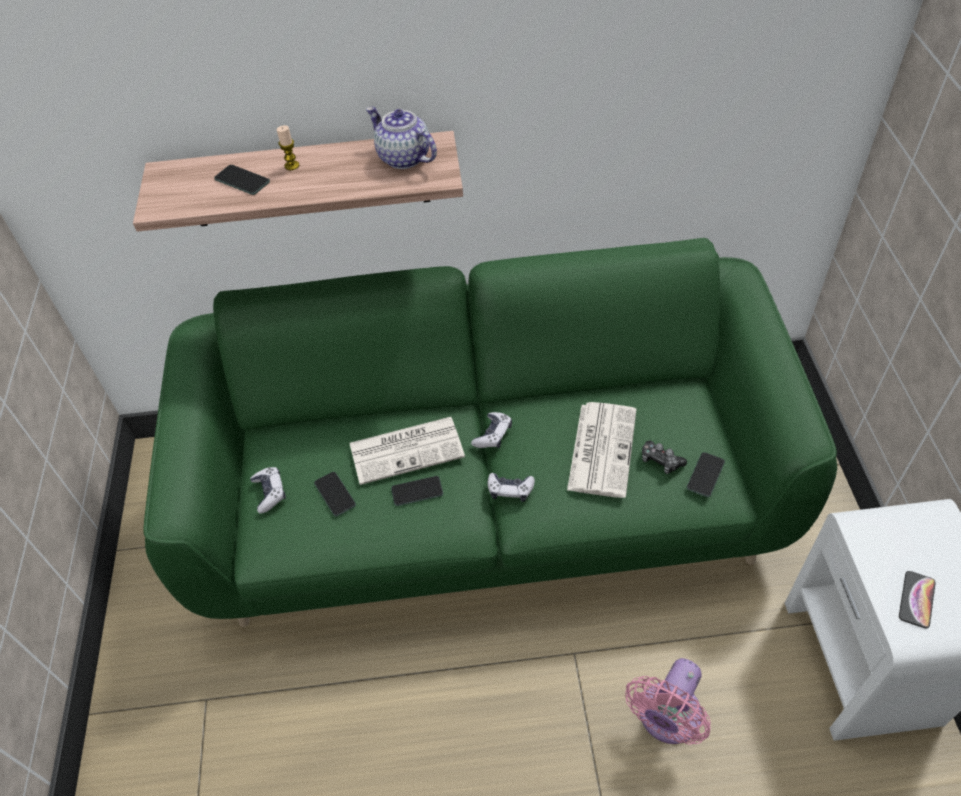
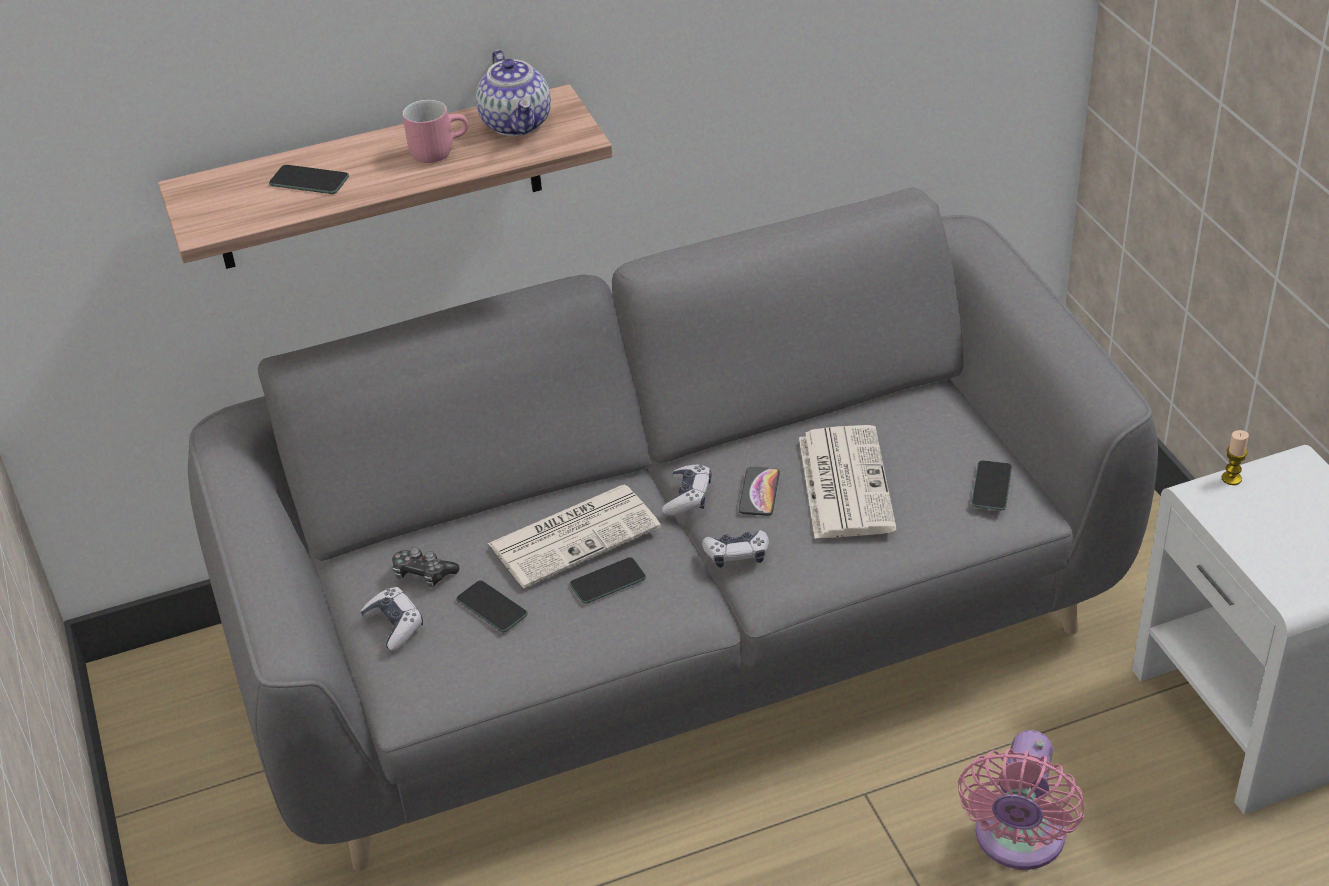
camera: 15 degrees left, 10 degrees down
green sofa [143,238,837,627] -> grey sofa [188,187,1158,871]
candle [277,125,299,170] -> candle moved to [1222,430,1249,485]
teapot [366,107,437,169] -> teapot turned 135 degrees counterclockwise [476,50,551,136]
game controller [642,441,687,474] -> game controller moved to [392,547,459,587]
phone [899,571,936,629] -> phone moved to [739,467,780,516]
none -> pink mug [402,99,468,163]

